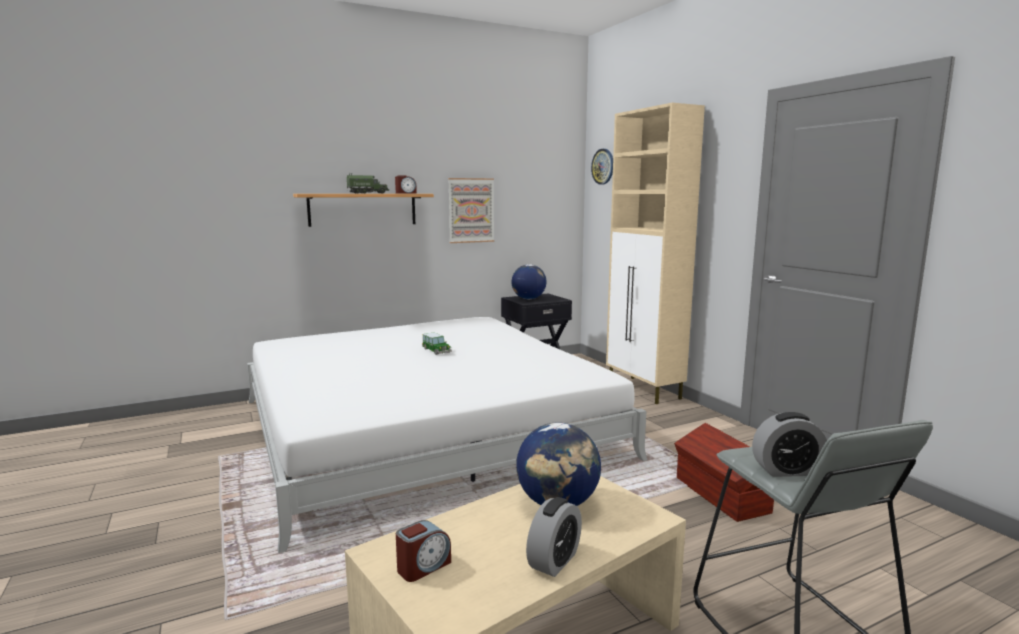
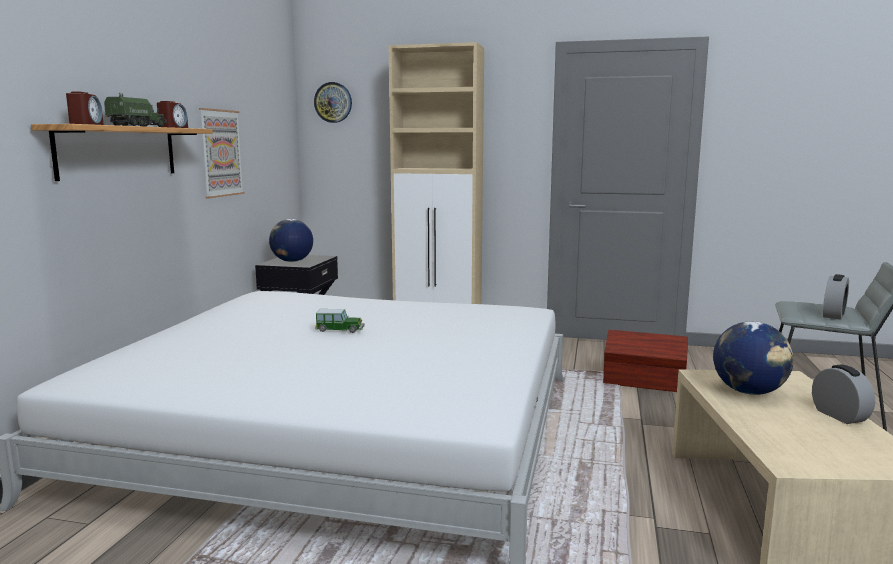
camera: 50 degrees left, 0 degrees up
alarm clock [396,520,451,582] -> alarm clock moved to [66,92,104,125]

